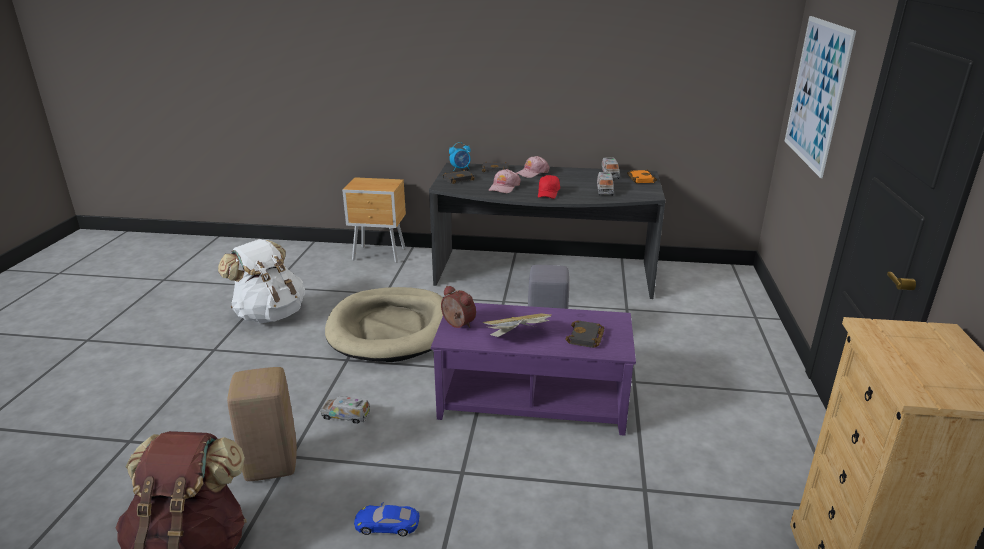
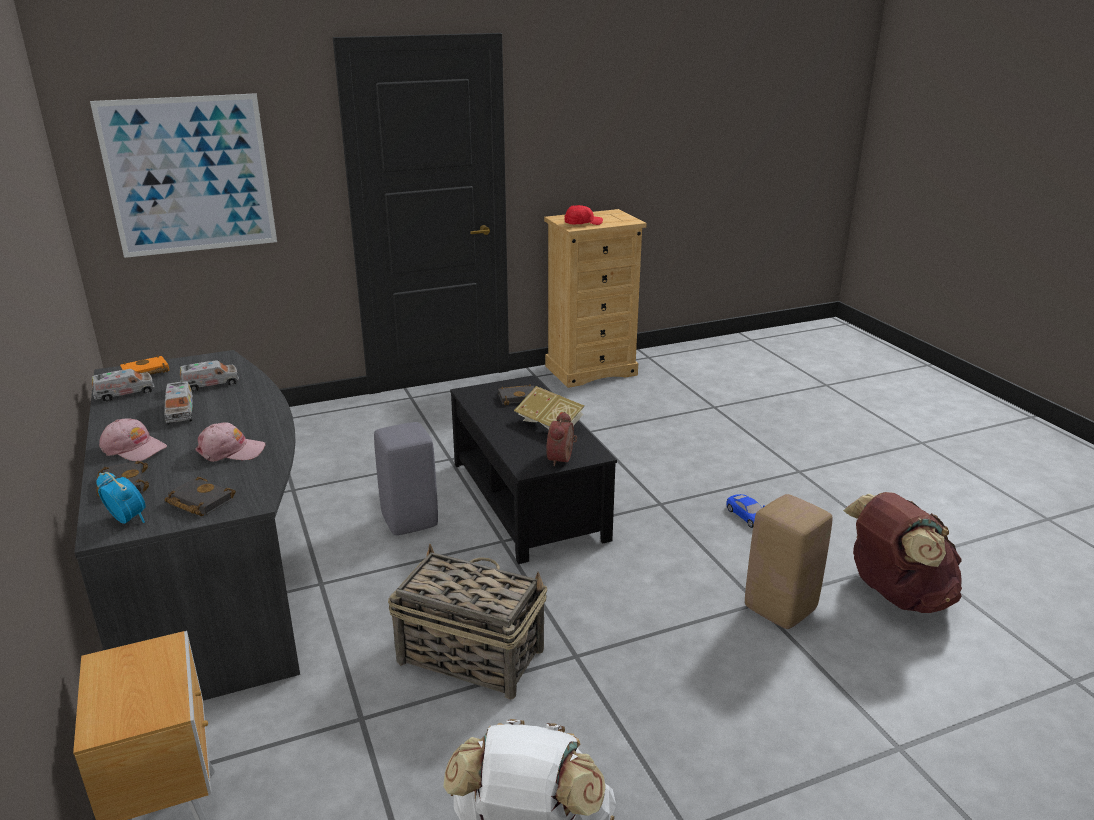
camera: 120 degrees left, 0 degrees up
toy truck [321,396,371,424] -> toy truck moved to [164,381,193,425]
beige dog bed [325,287,443,362] -> basket [388,544,547,700]
purple coffee table [431,303,636,436] -> black coffee table [450,375,617,564]
red cap [538,175,560,199] -> red cap moved to [564,205,603,225]

